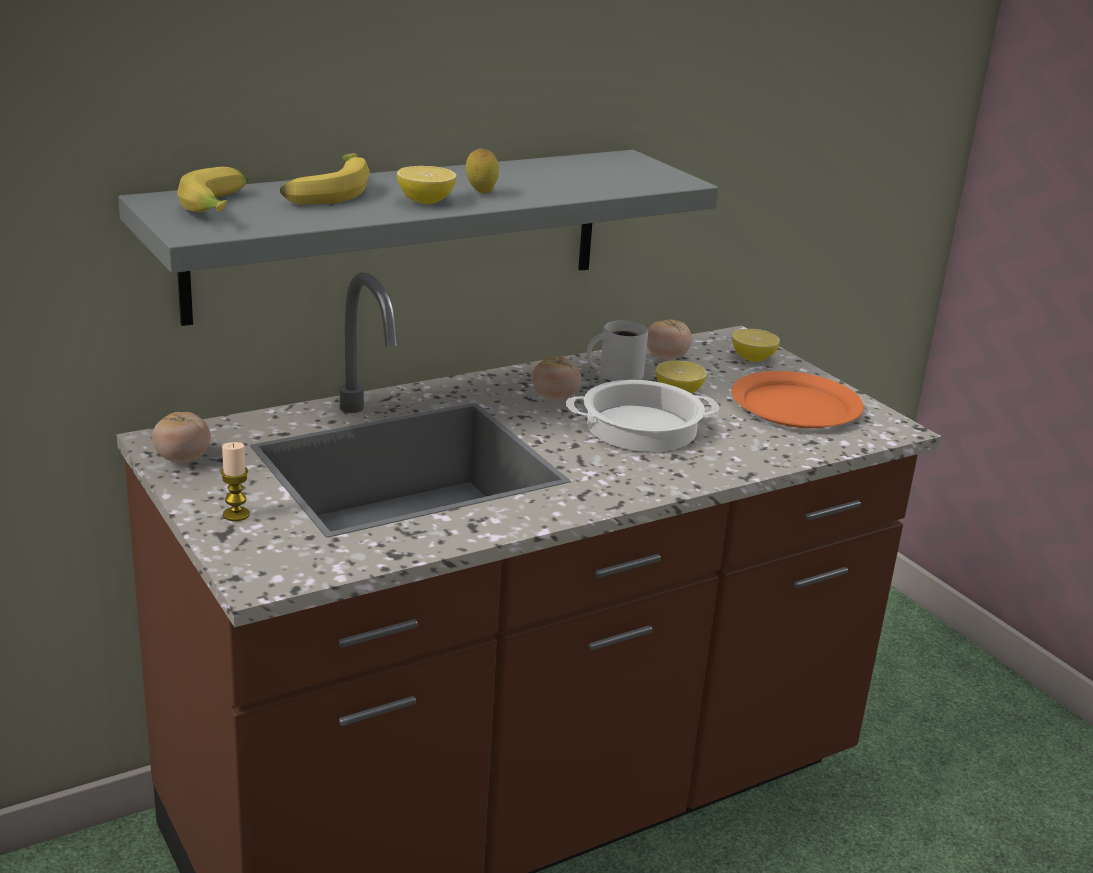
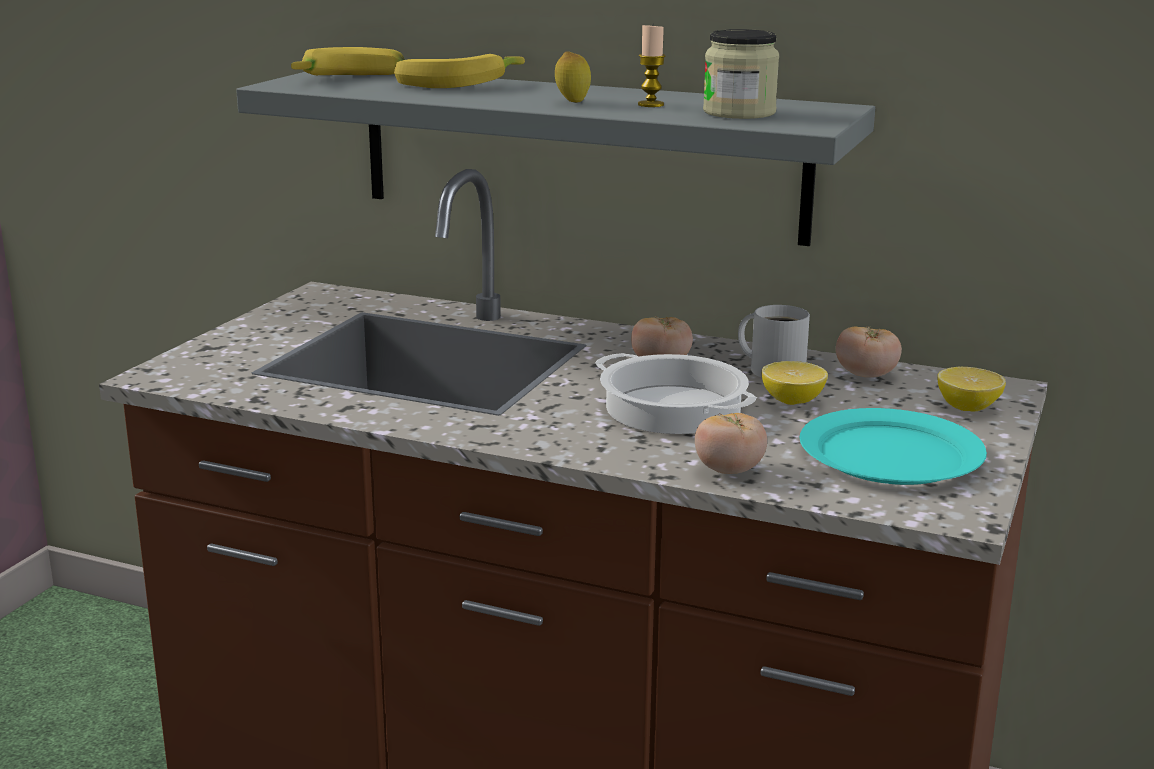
camera: 55 degrees right, 5 degrees down
tomato [152,412,211,463] -> tomato moved to [695,413,767,474]
candle [221,442,250,521] -> candle moved to [638,25,666,107]
lemon [397,166,457,204] -> none
orange plate [731,371,864,428] -> turquoise plate [800,408,987,485]
none -> jar [703,29,780,119]

